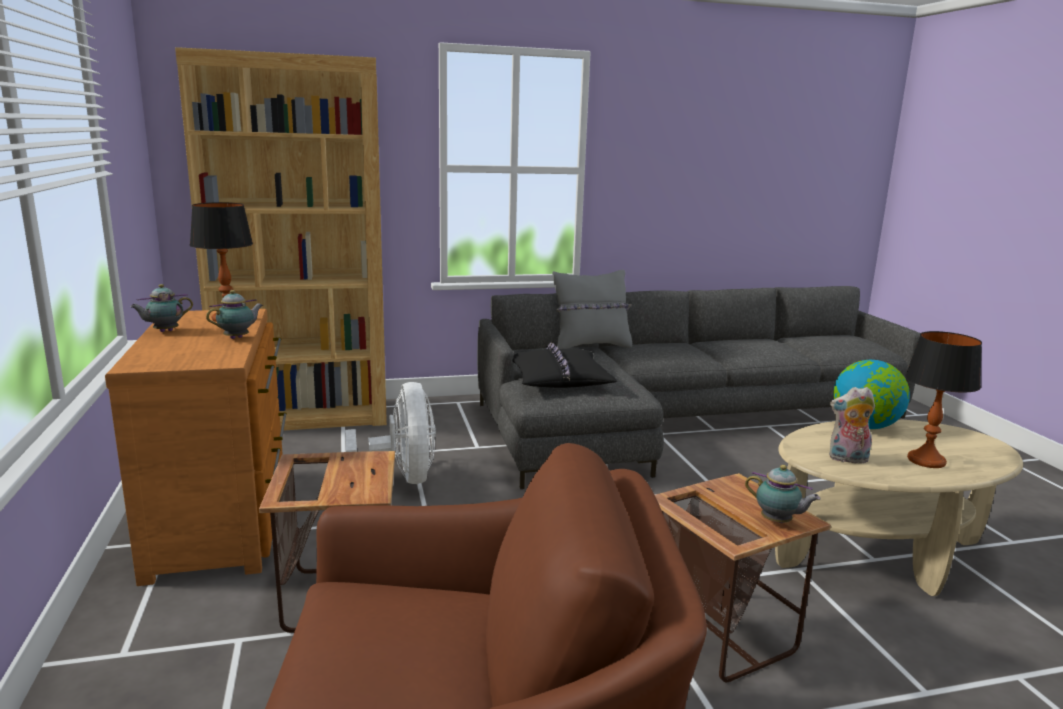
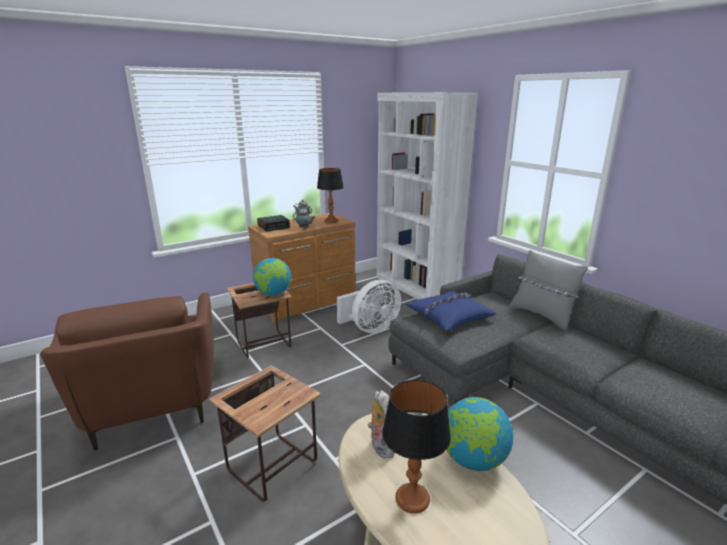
camera: 70 degrees right, 5 degrees up
brown bookcase [175,47,387,430] -> white bookcase [377,92,478,300]
black pillow [512,342,618,388] -> blue pillow [406,291,496,331]
teapot [745,465,821,523] -> none
none -> globe [253,258,291,296]
none -> alarm clock [257,215,290,232]

